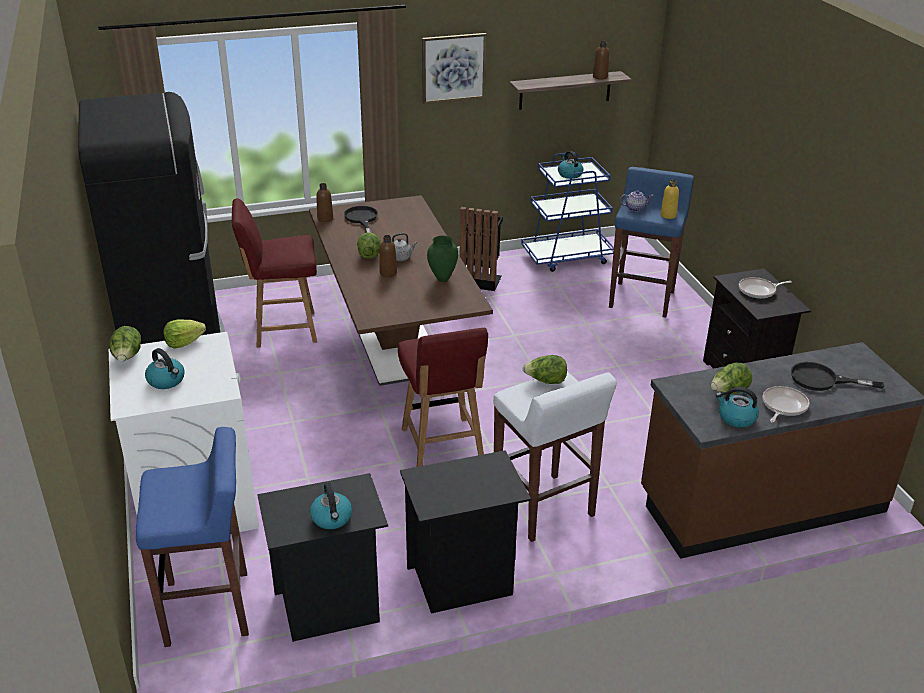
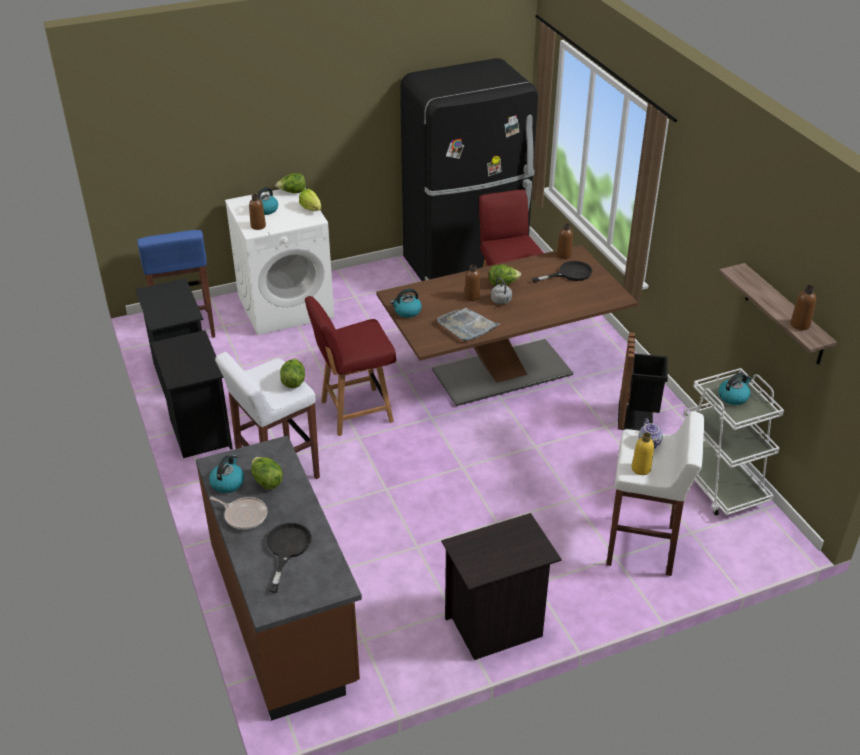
camera: 85 degrees right, 5 degrees up
kettle [310,483,352,529] -> kettle moved to [390,288,422,318]
picture [422,33,487,104] -> none
green vase [427,236,458,282] -> grey tray [437,308,500,341]
blue cart [521,152,614,272] -> white cart [683,368,784,515]
blue stool [609,167,694,318] -> white stool [606,411,704,576]
frying pan [739,277,792,299] -> none
none -> brown bottle [249,194,266,230]

